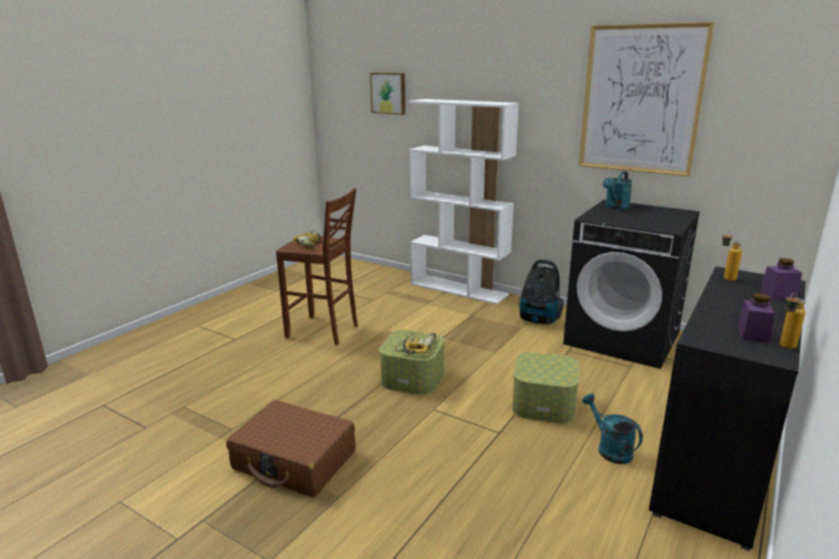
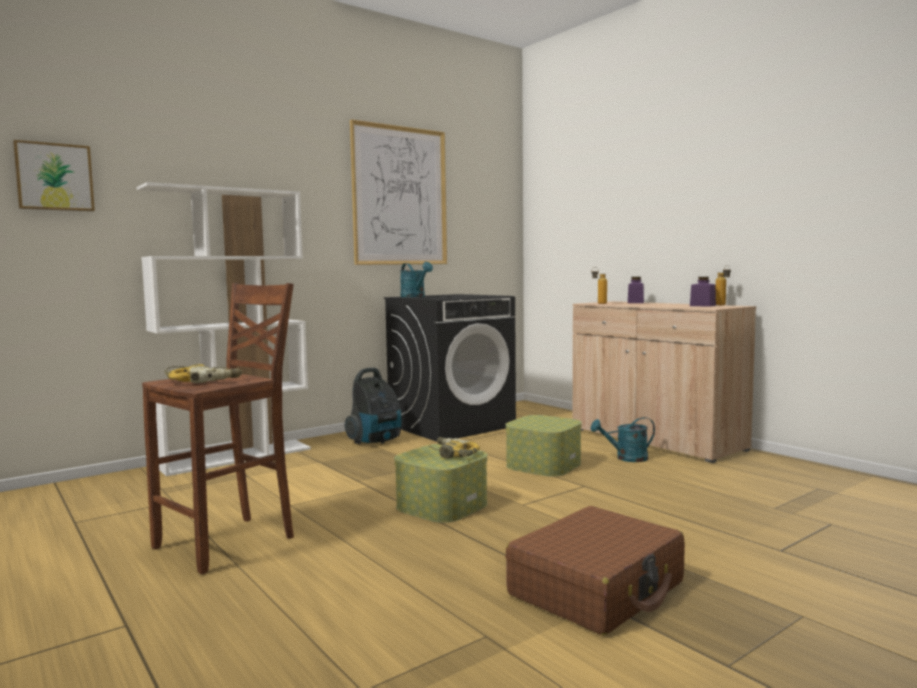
camera: 70 degrees left, 15 degrees down
black cabinet [649,266,806,551] -> beige cabinet [573,301,756,463]

